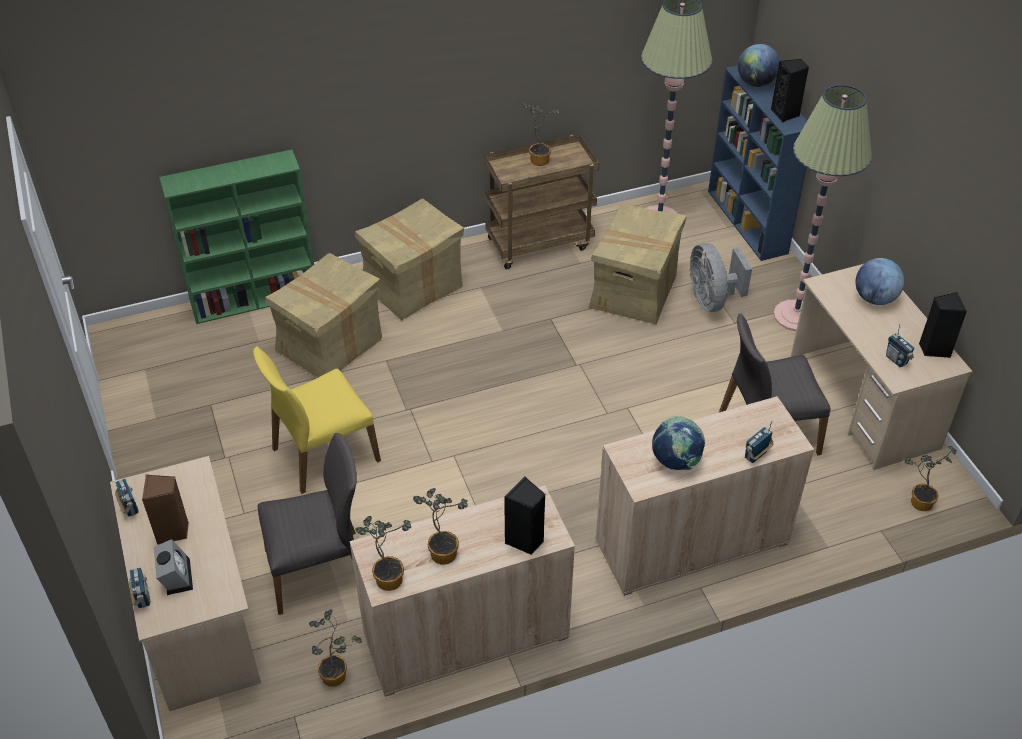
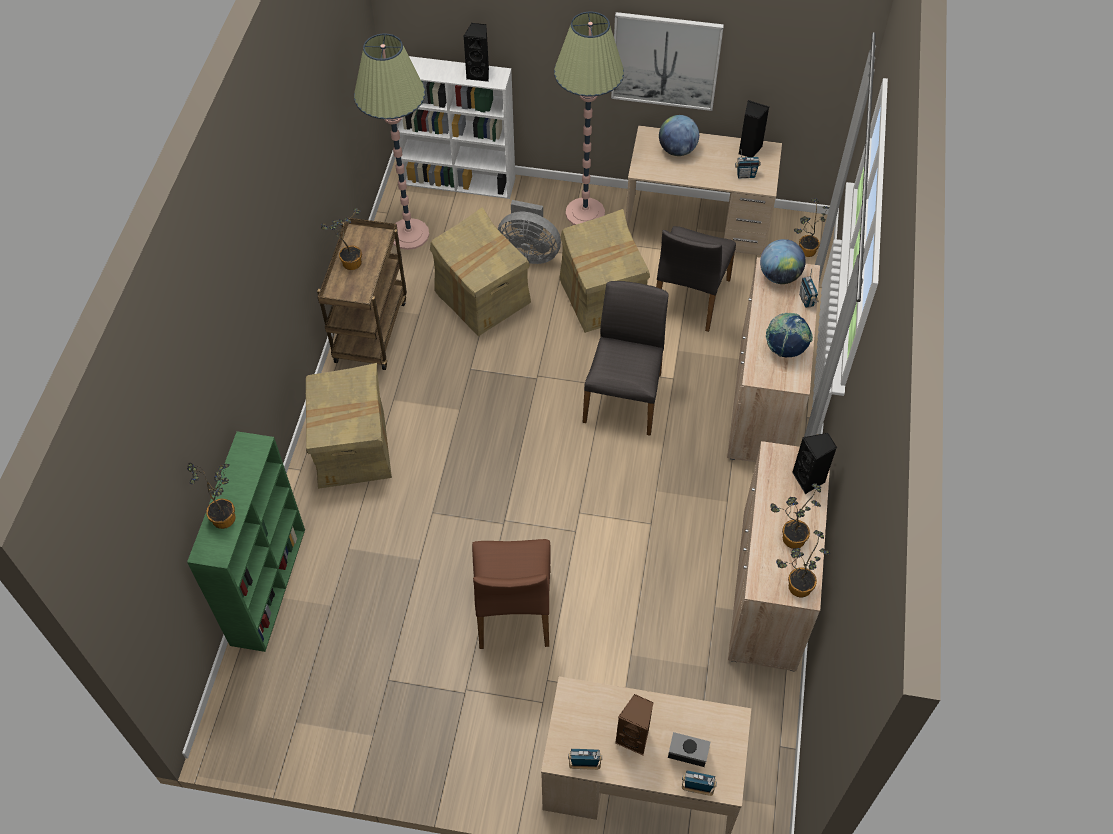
camera: 60 degrees left, 10 degrees up
yellow chair [253,346,381,494] -> brown chair [472,539,551,649]
grey chair [258,433,357,615] -> grey chair moved to [582,281,669,436]
cardboard box [265,253,382,377] -> cardboard box moved to [559,209,650,333]
potted plant [309,609,362,687] -> potted plant moved to [187,462,236,529]
blue bookcase [708,65,807,261] -> white bookcase [397,56,515,199]
globe [738,44,780,87] -> globe moved to [760,239,806,284]
none -> picture [611,12,724,111]

